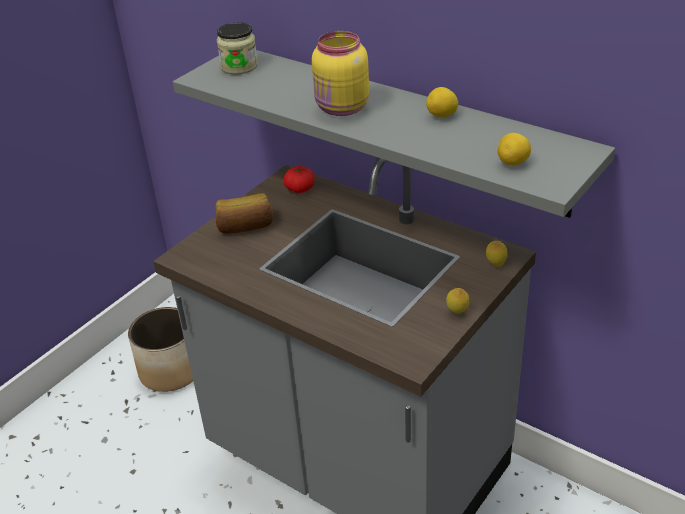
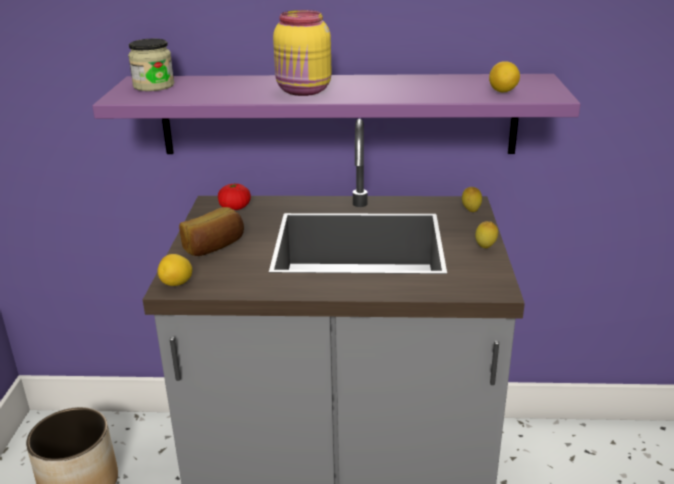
camera: 35 degrees left, 10 degrees down
grey shelf [173,50,615,218] -> purple shelf [92,74,581,154]
lemon [426,87,458,117] -> lemon moved to [157,254,192,286]

